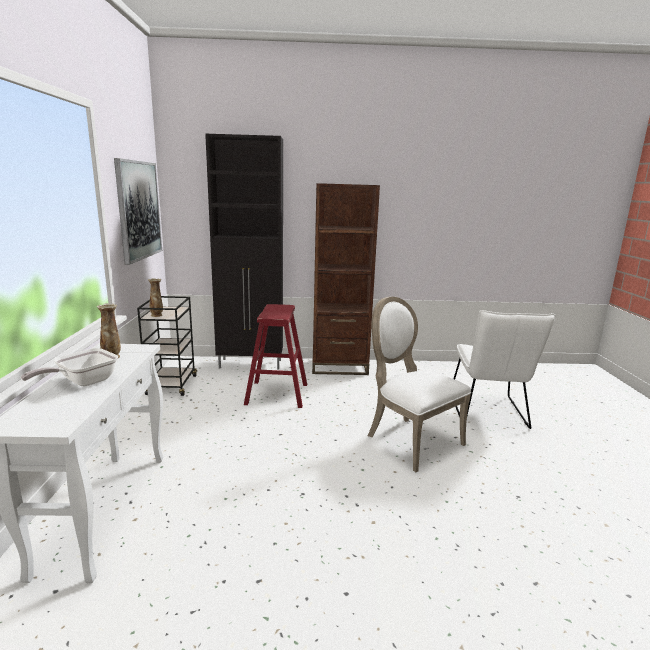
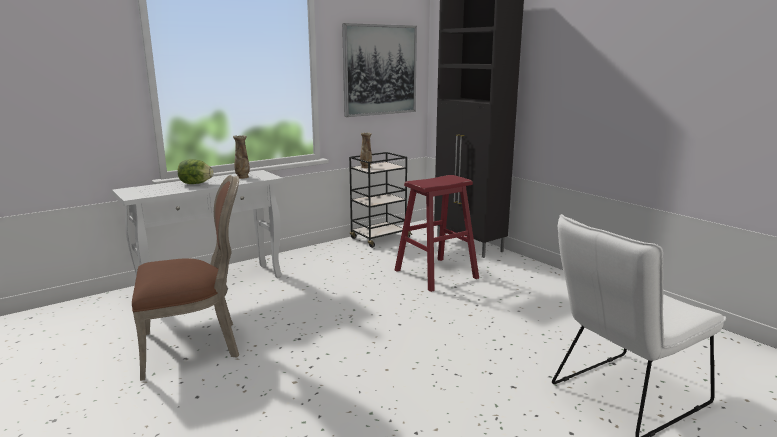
camera: 55 degrees right, 0 degrees up
frying pan [21,348,118,386] -> lettuce [178,159,214,184]
brown bookcase [312,183,380,375] -> none
white chair [368,297,471,472] -> none
none -> brown chair [132,175,239,381]

